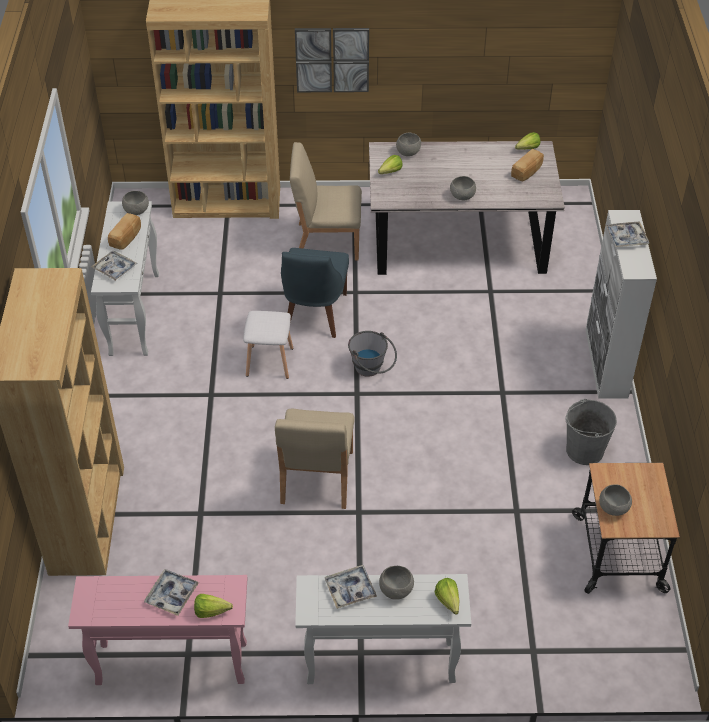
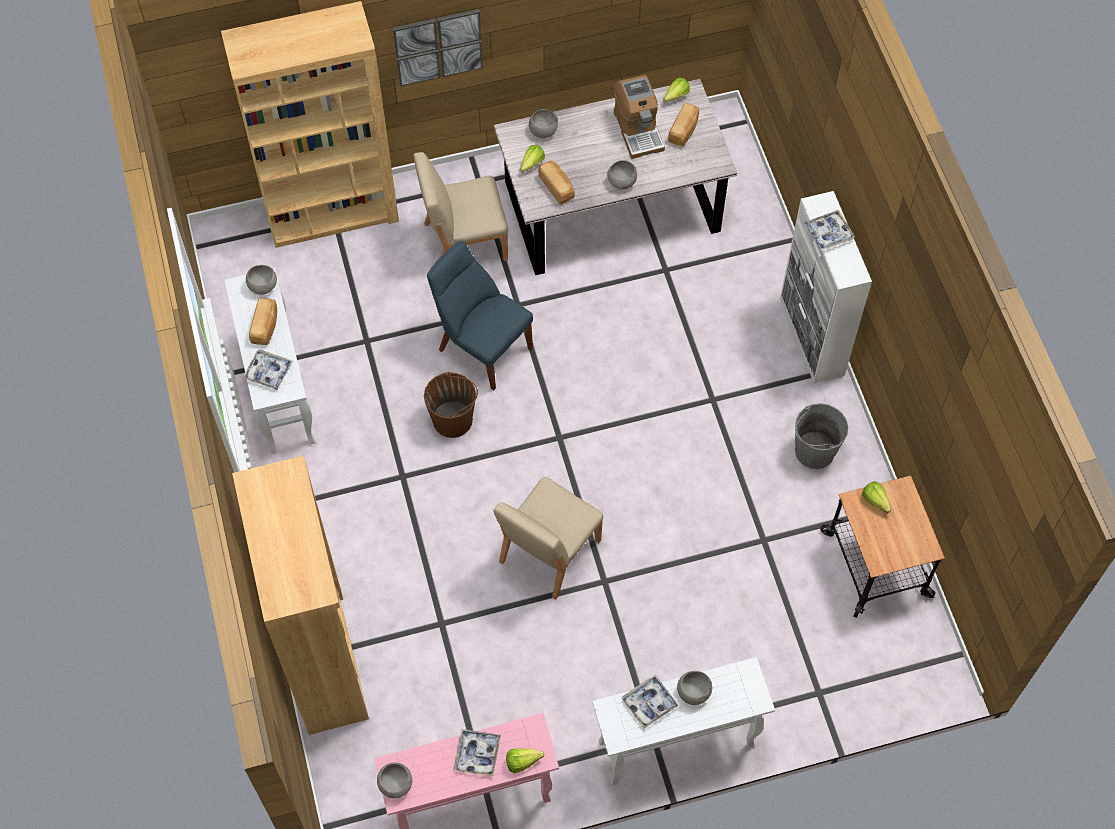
camera: 15 degrees left, 15 degrees up
white stool [243,311,293,379] -> brown bucket [424,372,478,438]
beige chair [275,409,355,509] -> beige chair turned 45 degrees clockwise [493,477,604,600]
blue chair [281,248,349,338] -> blue chair turned 135 degrees clockwise [427,241,533,390]
grey bucket [348,331,397,377] -> none
lettuce [435,578,460,615] -> lettuce moved to [862,481,891,514]
grey bowl [599,484,632,516] -> grey bowl moved to [377,762,412,798]
none -> bread [538,160,575,205]
none -> coffee machine [614,75,665,159]

